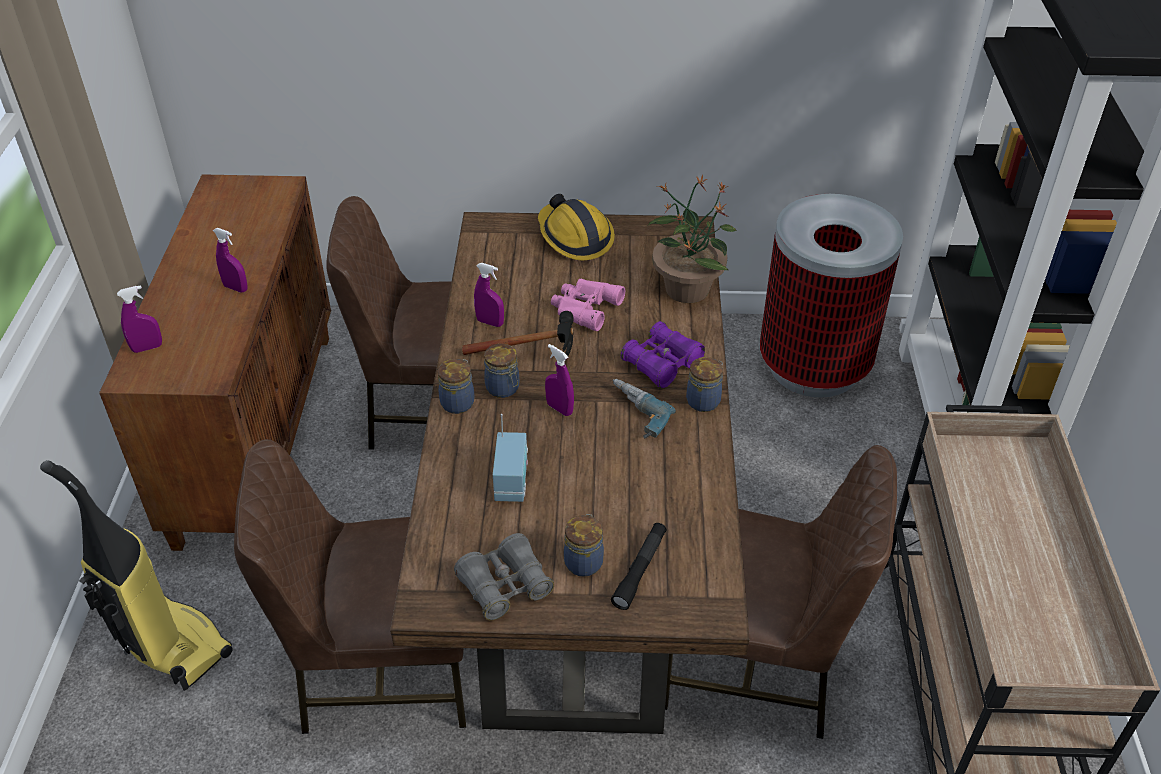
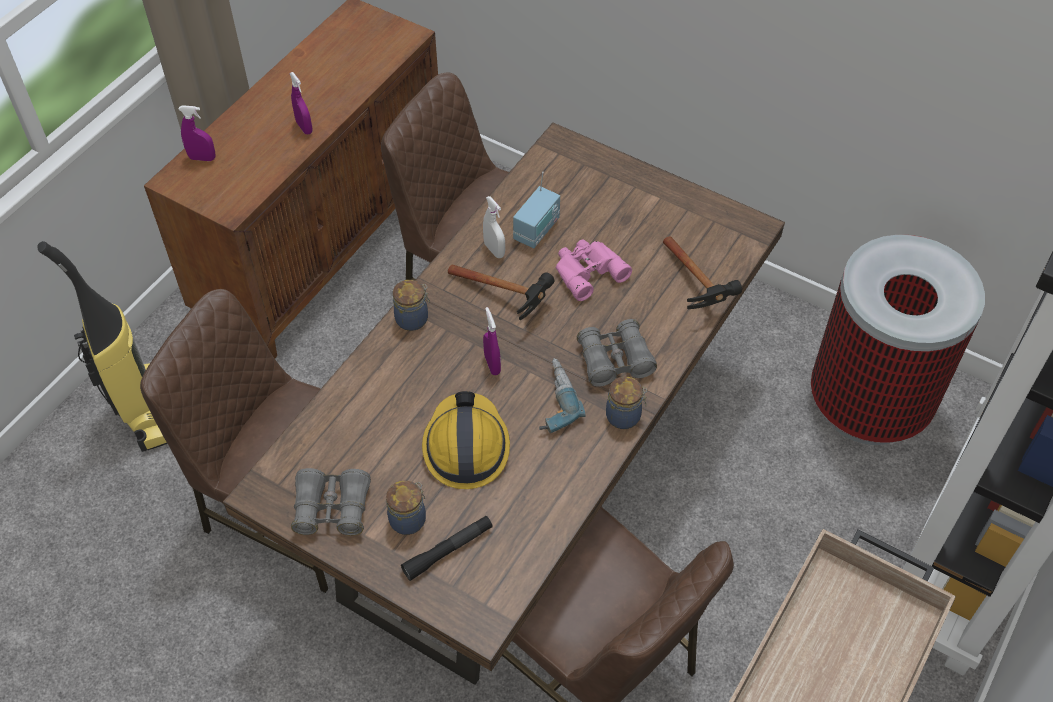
camera: 30 degrees right, 10 degrees up
purple spray bottle [474,263,504,327] -> white spray bottle [483,196,505,258]
jar [484,344,519,398] -> none
radio [493,414,528,502] -> radio moved to [513,172,560,248]
hard hat [538,194,615,261] -> hard hat moved to [422,391,510,489]
purple binoculars [620,321,705,388] -> grey binoculars [577,319,657,387]
potted plant [648,174,737,303] -> hammer [663,236,742,309]

